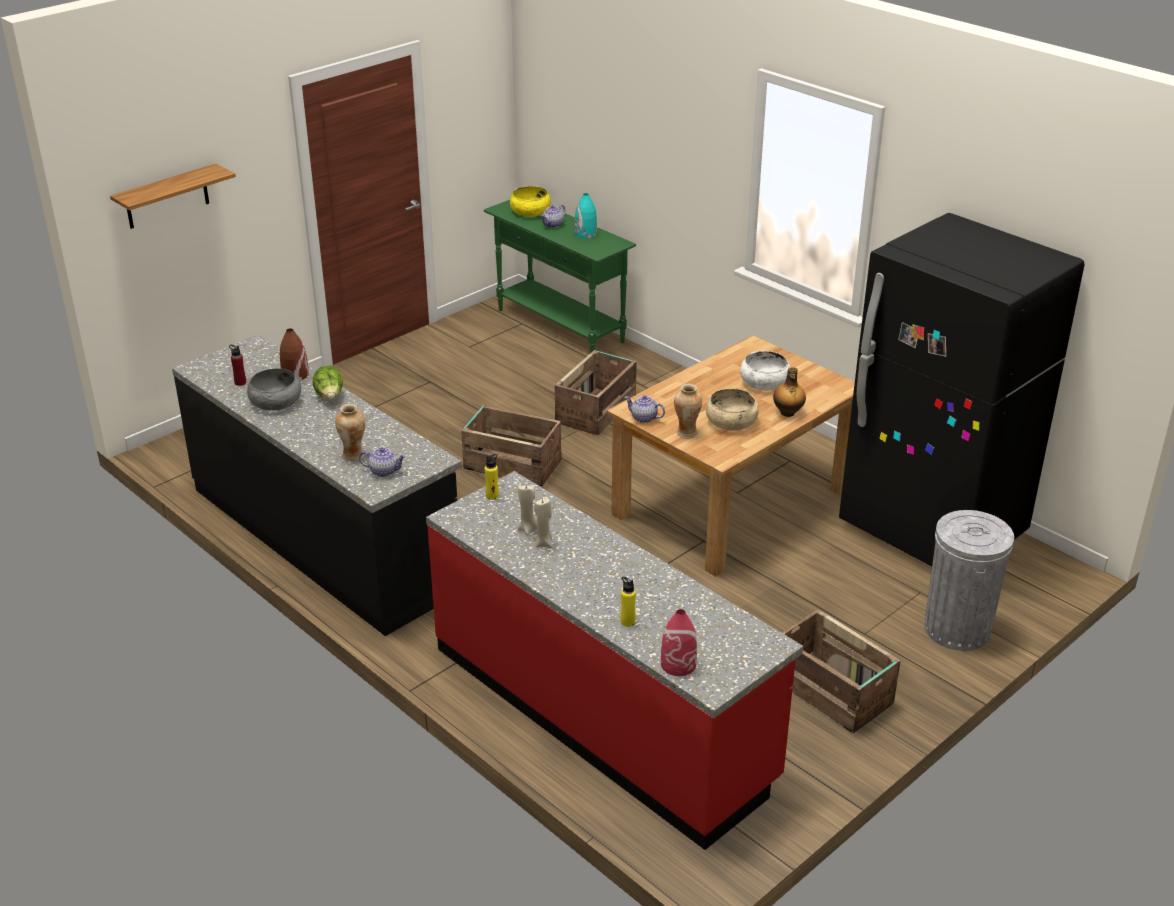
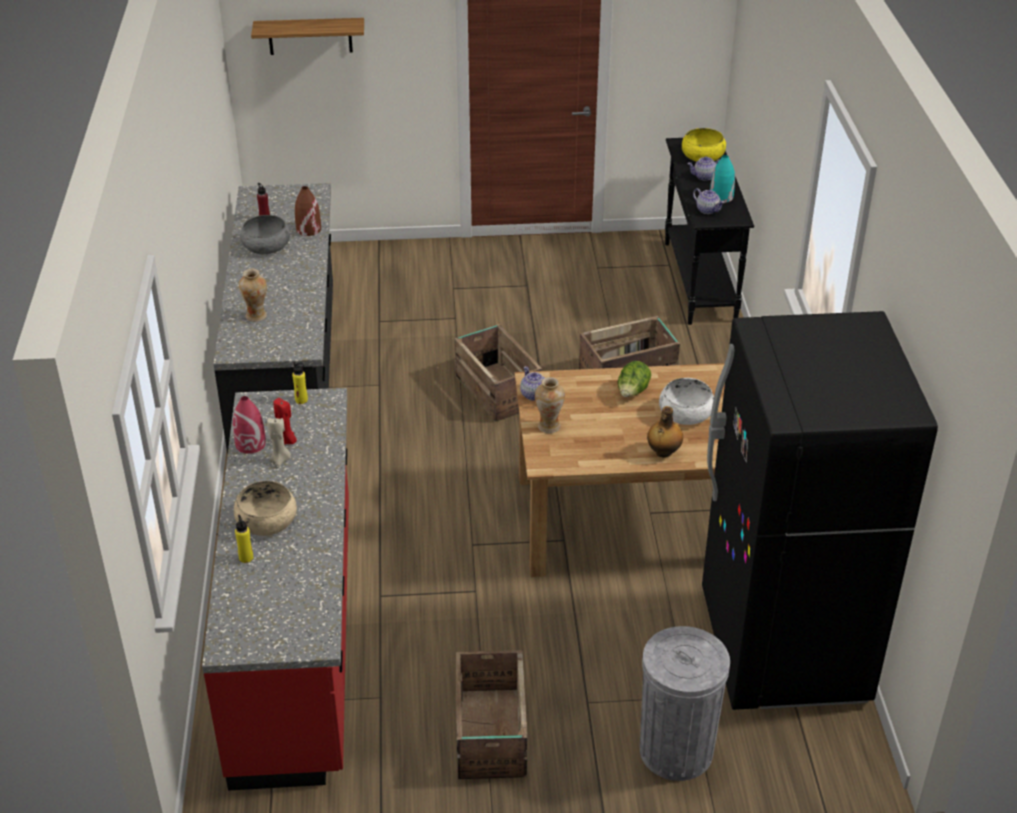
camera: 40 degrees right, 5 degrees up
lettuce [313,365,343,399] -> lettuce moved to [618,361,651,397]
teapot [359,447,406,477] -> teapot moved to [693,188,725,214]
green console table [484,200,636,353] -> black console table [665,138,754,325]
beige candle [518,485,537,536] -> red candle [273,398,297,445]
red vase [661,609,697,676] -> red vase moved to [233,396,266,454]
beige bowl [706,389,759,430] -> beige bowl moved to [234,481,297,536]

